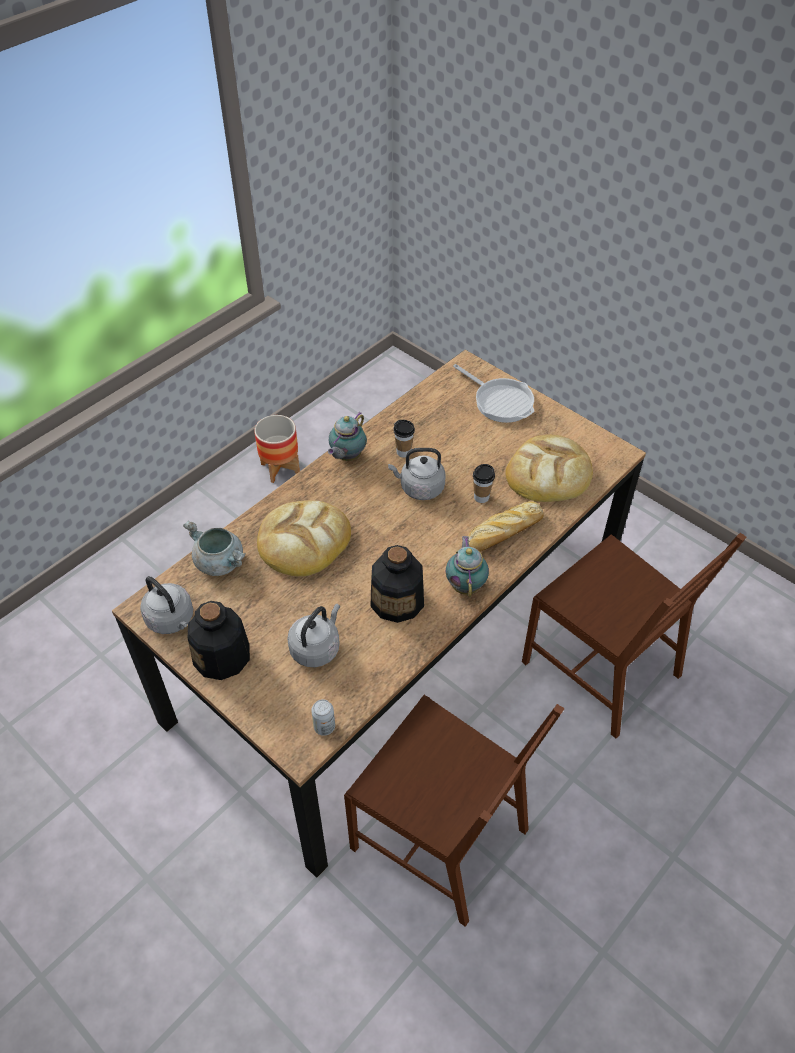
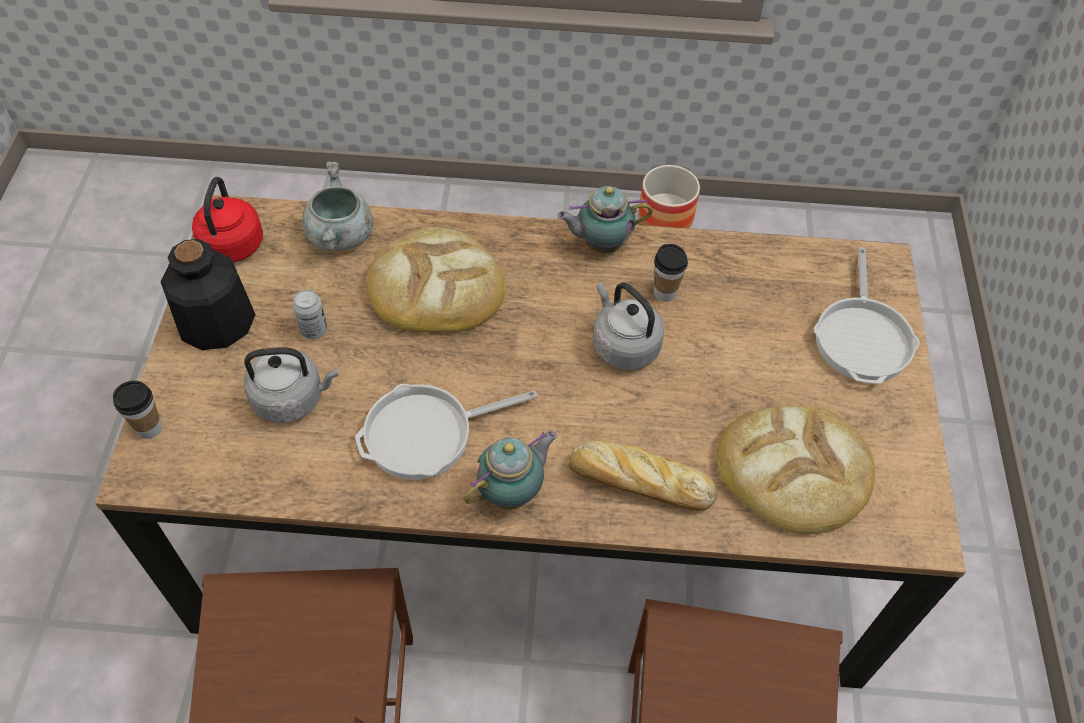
camera: 50 degrees right, 5 degrees up
grey kettle [140,576,193,634] -> red kettle [192,177,263,262]
can [311,699,335,736] -> can moved to [292,290,327,339]
bottle [371,545,424,623] -> frying pan [355,384,538,480]
cup [473,464,495,503] -> cup moved to [113,381,162,439]

